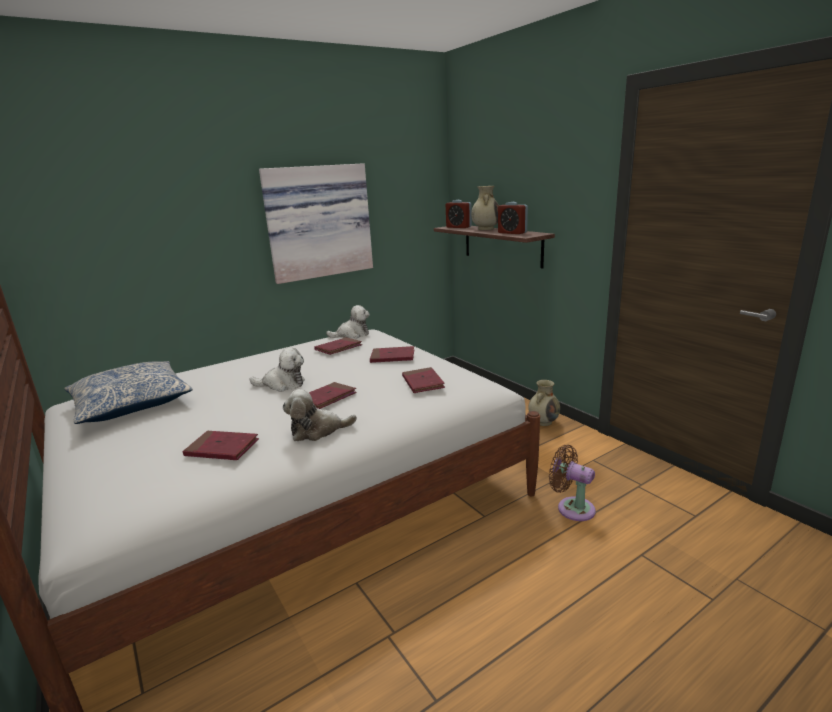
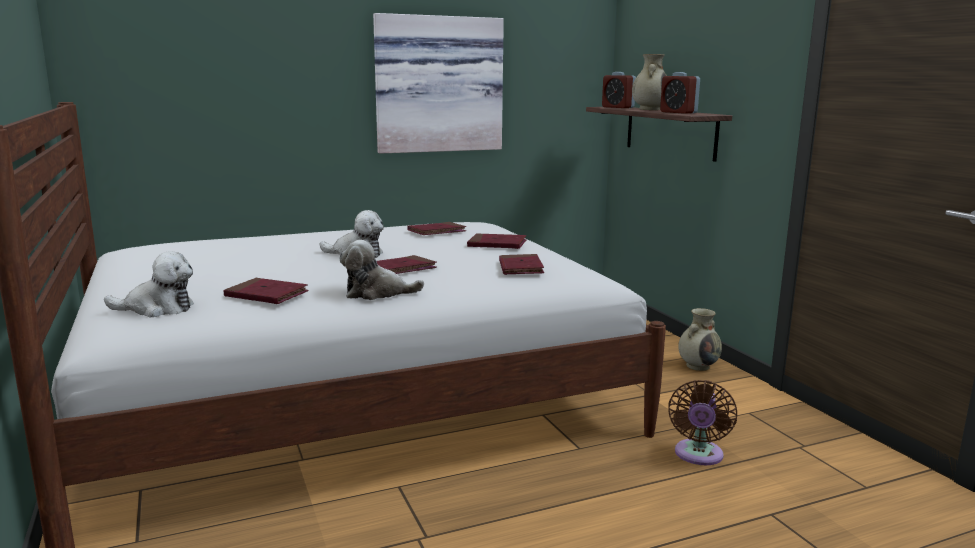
camera: 10 degrees right, 5 degrees down
pillow [64,361,193,424] -> none
plush toy [326,305,370,338] -> plush toy moved to [104,251,194,318]
brown fan [549,445,596,521] -> brown fan turned 120 degrees counterclockwise [668,380,737,465]

